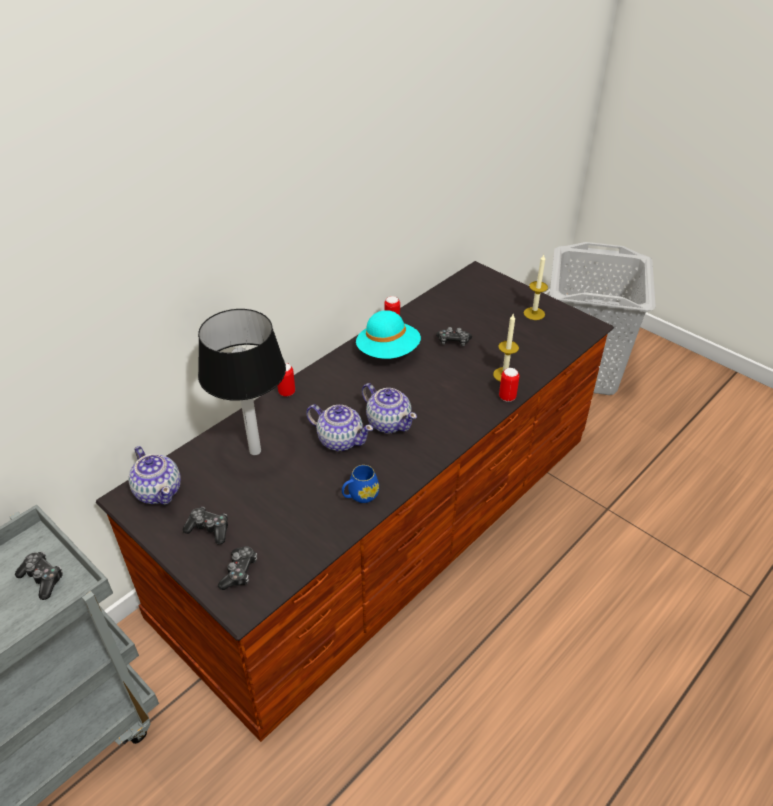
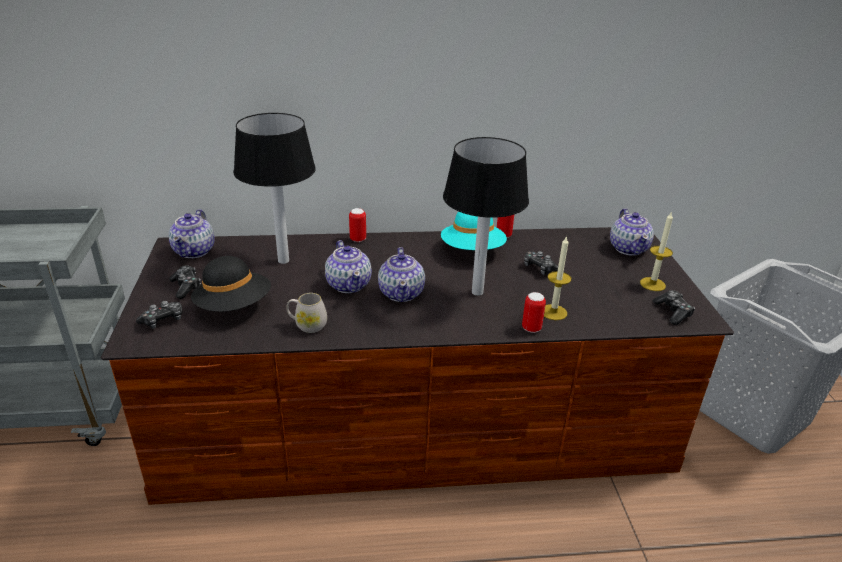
camera: 40 degrees right, 10 degrees down
game controller [15,552,63,600] -> game controller moved to [653,290,695,325]
blue mug [342,465,379,503] -> white mug [286,293,327,333]
none -> black hat [191,256,271,312]
none -> table lamp [443,137,529,296]
none -> teapot [610,208,654,256]

